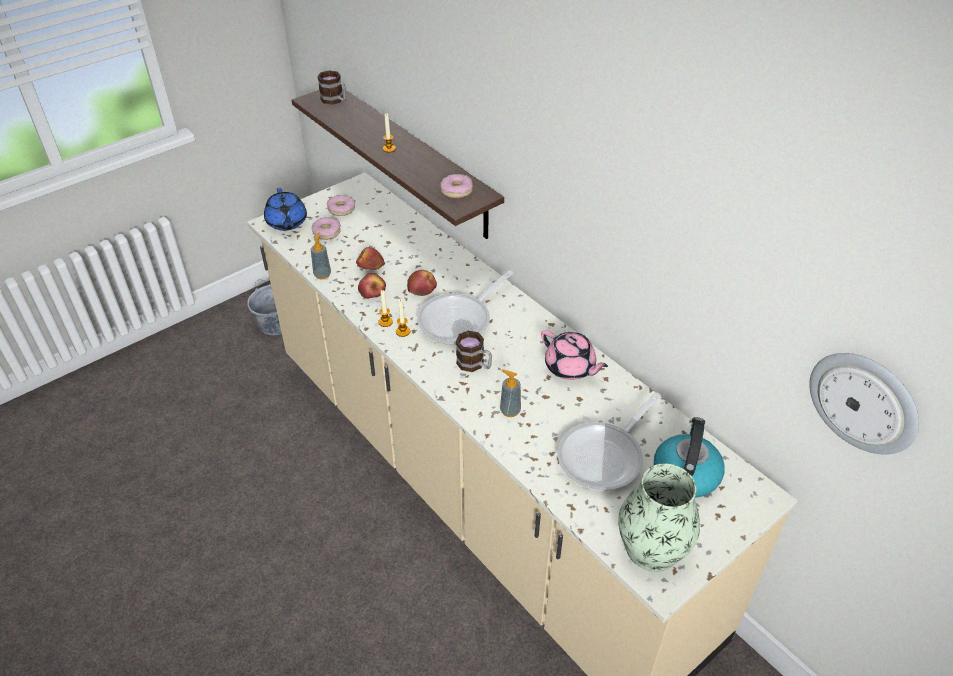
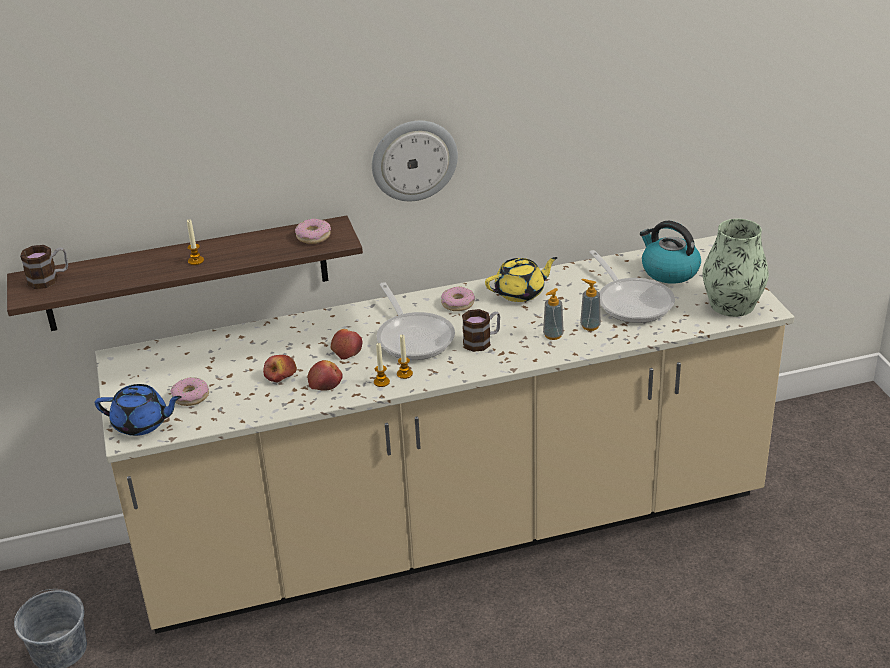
camera: 65 degrees left, 10 degrees down
soap dispenser [311,233,331,279] -> soap dispenser moved to [580,279,601,331]
donut [327,195,355,216] -> donut moved to [441,286,475,311]
pink teapot [541,330,608,380] -> yellow teapot [485,257,558,302]
wall clock [809,353,919,455] -> wall clock moved to [372,121,458,201]

